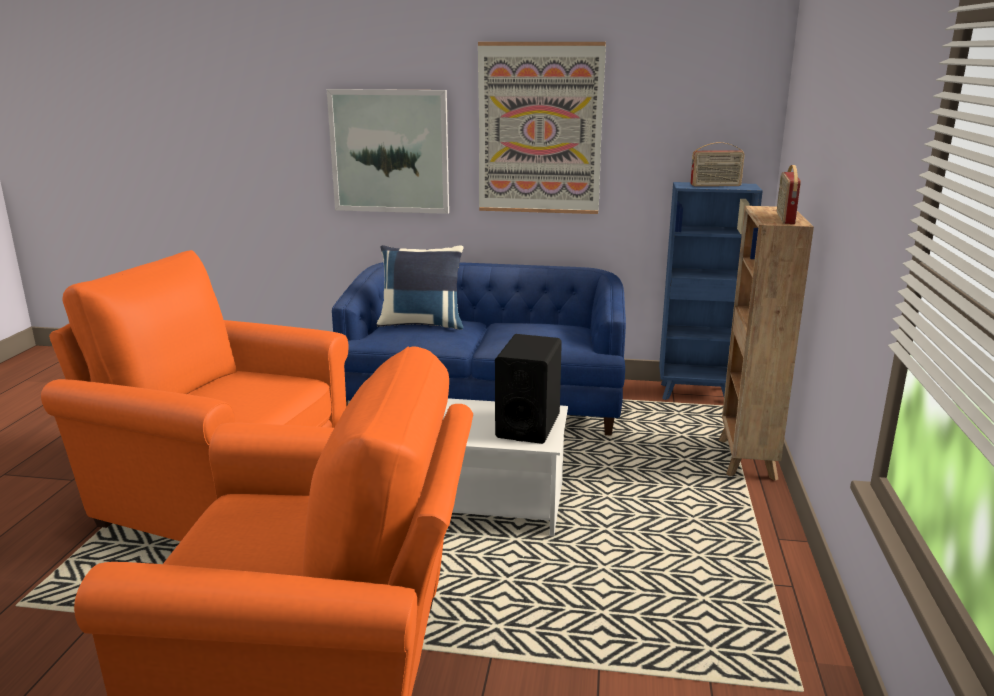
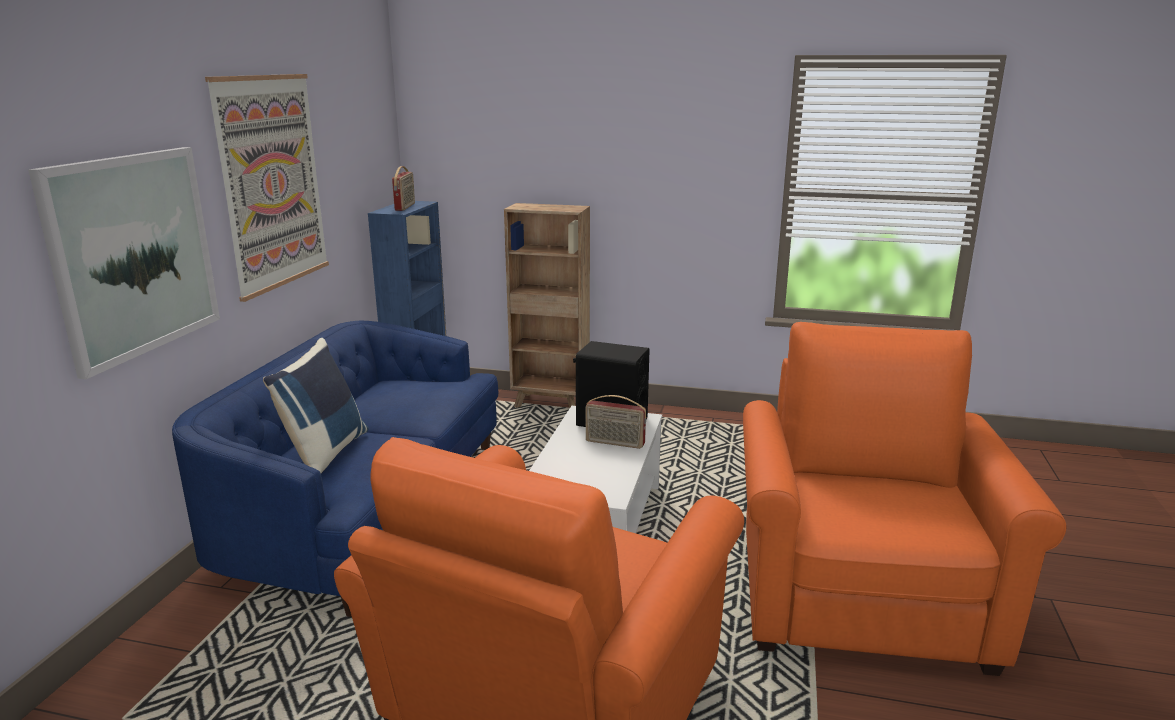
camera: 85 degrees left, 0 degrees up
radio [777,165,801,224] -> radio moved to [585,395,646,449]

